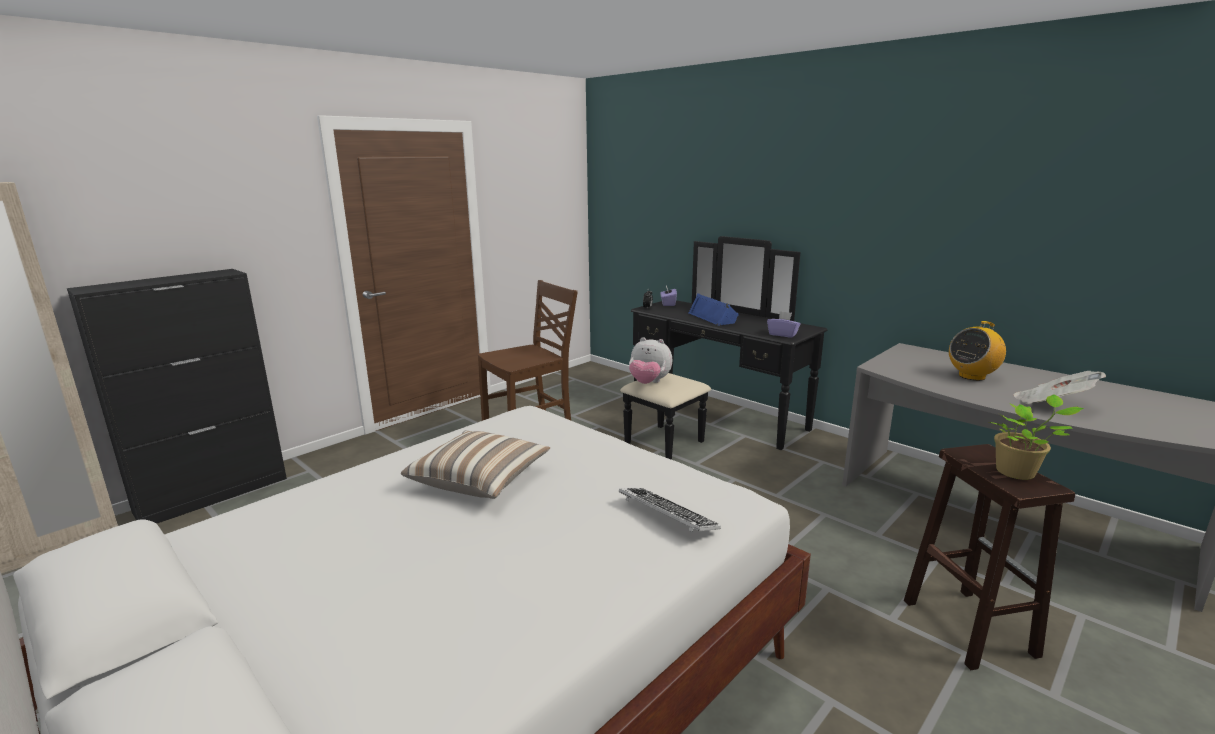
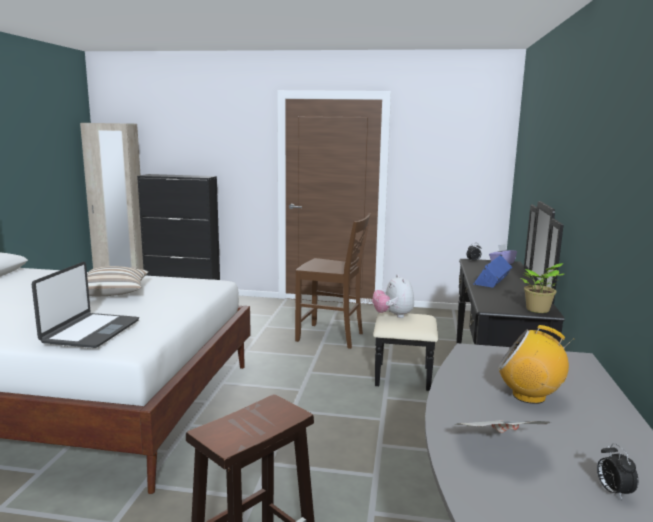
camera: 55 degrees right, 5 degrees down
keyboard [619,488,721,532] -> laptop [32,262,139,348]
purple tissue box [767,311,801,338] -> none
potted plant [989,394,1084,480] -> potted plant moved to [520,263,564,313]
none -> alarm clock [597,443,638,501]

